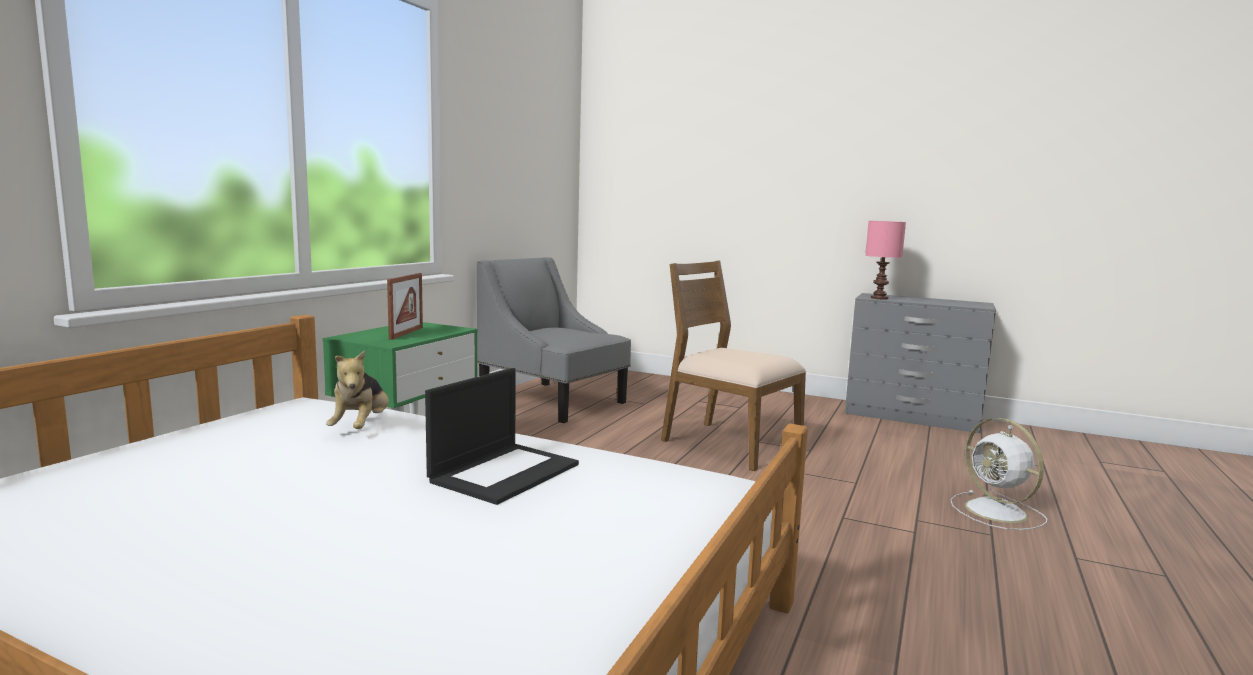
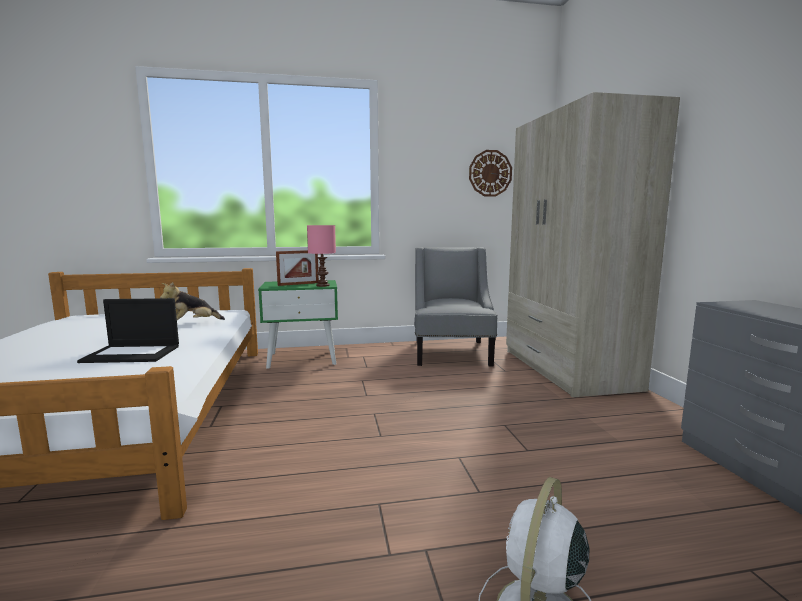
camera: 55 degrees right, 0 degrees up
brown chair [661,260,806,471] -> none
pink table lamp [865,221,906,300] -> pink table lamp moved to [307,225,336,287]
none -> wall clock [469,150,512,197]
none -> beige wardrobe [506,92,680,397]

